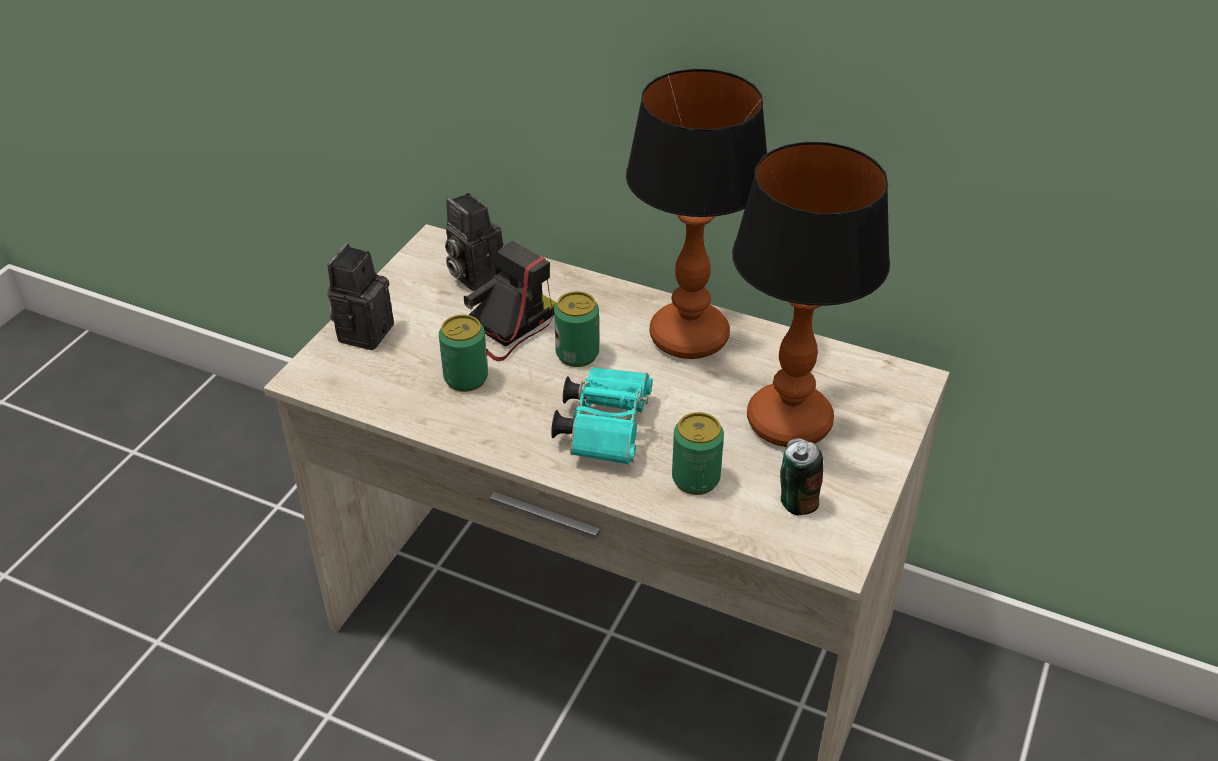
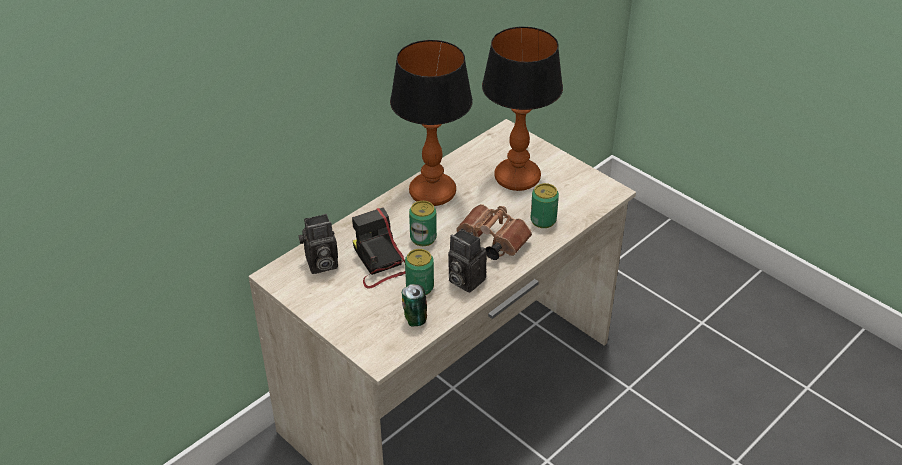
camera: 70 degrees left, 0 degrees up
camera [328,243,394,350] -> camera moved to [448,229,487,293]
turquoise binoculars [551,367,653,465] -> brown binoculars [456,204,532,260]
can [780,438,823,515] -> can moved to [402,284,427,326]

